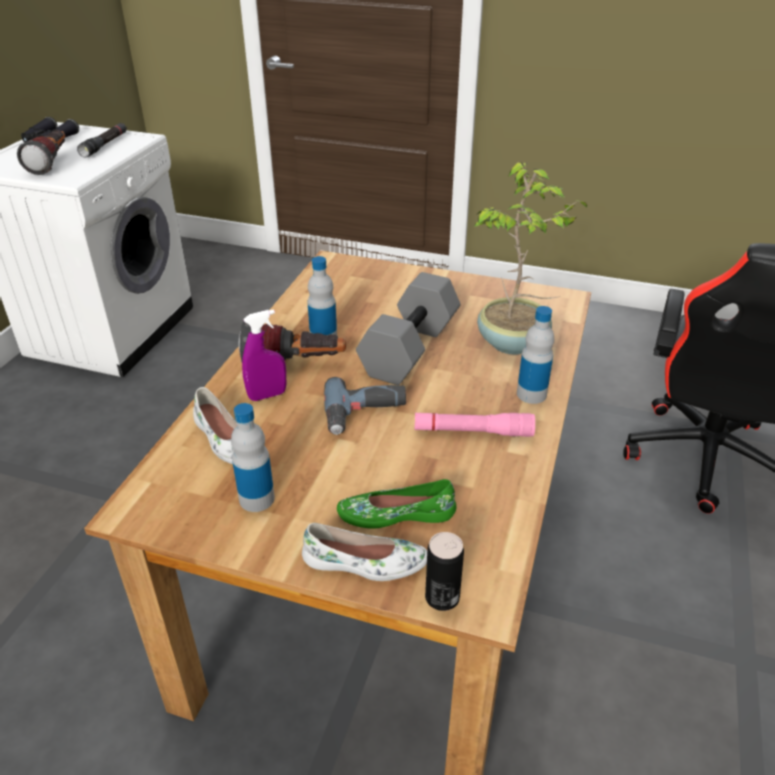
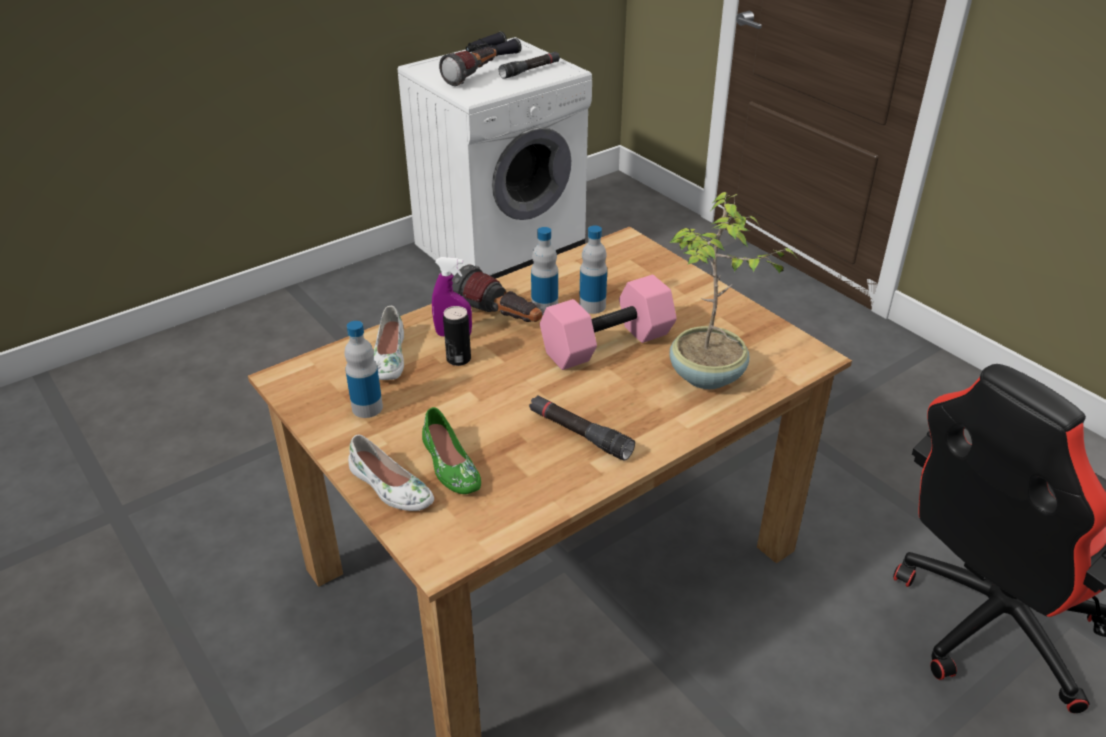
camera: 35 degrees right, 0 degrees up
power drill [324,377,406,435] -> none
green shoe [337,479,456,529] -> green shoe turned 150 degrees counterclockwise [422,407,481,494]
grey dumbbell [356,272,461,385] -> pink dumbbell [540,275,677,370]
pink flashlight [414,413,535,437] -> black flashlight [529,395,635,461]
can [425,532,464,611] -> can moved to [443,306,471,366]
bottle [517,306,554,404] -> bottle moved to [579,226,607,314]

